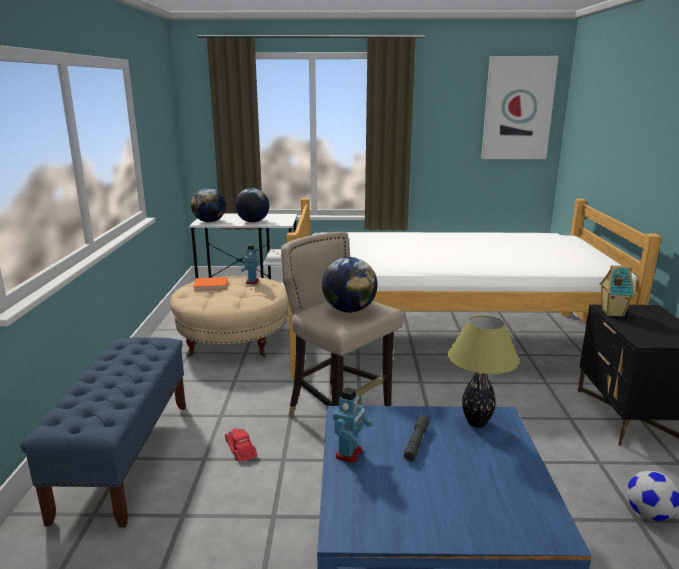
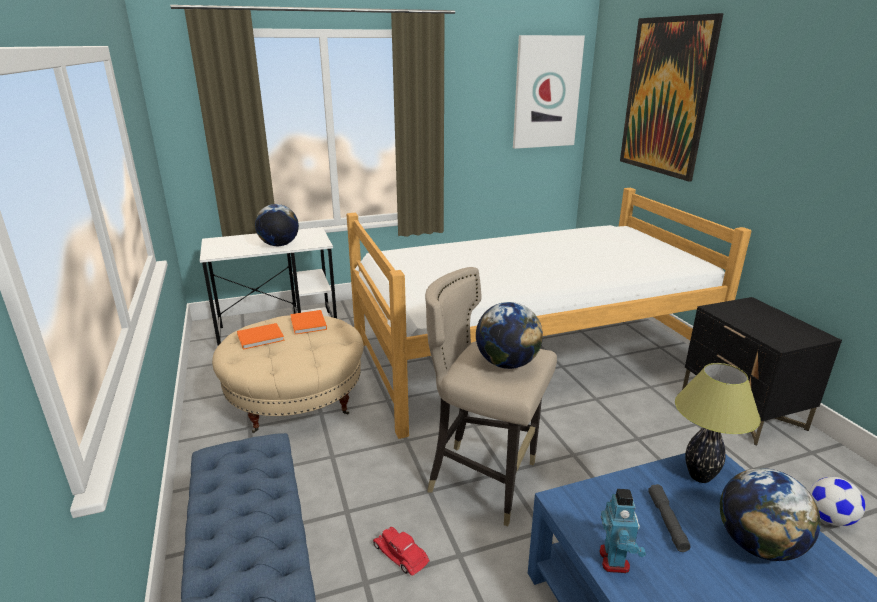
camera: 20 degrees left, 5 degrees up
globe [191,188,226,222] -> globe moved to [720,468,821,561]
toy robot [241,245,260,284] -> orange book [290,310,327,334]
toy house [600,265,636,317] -> none
none -> picture [620,13,724,182]

